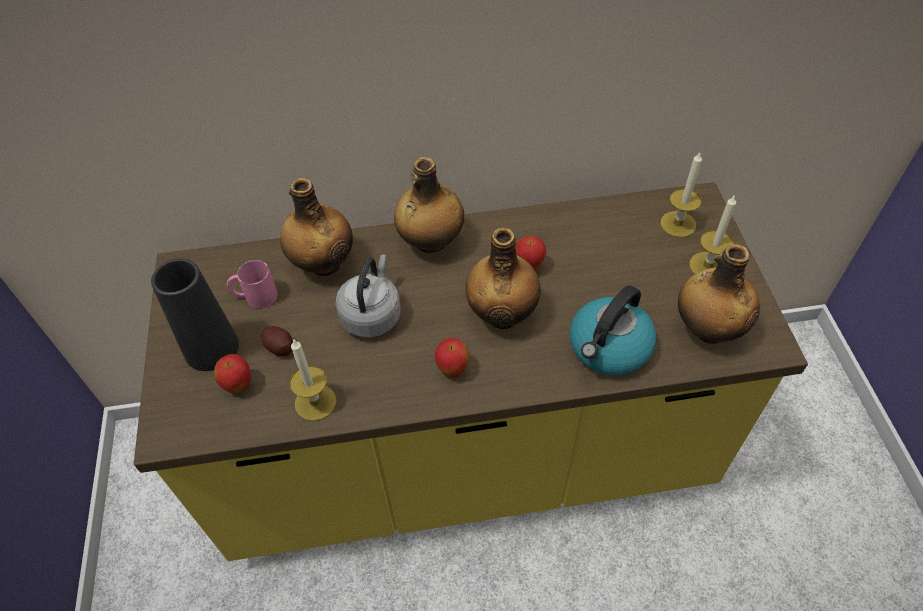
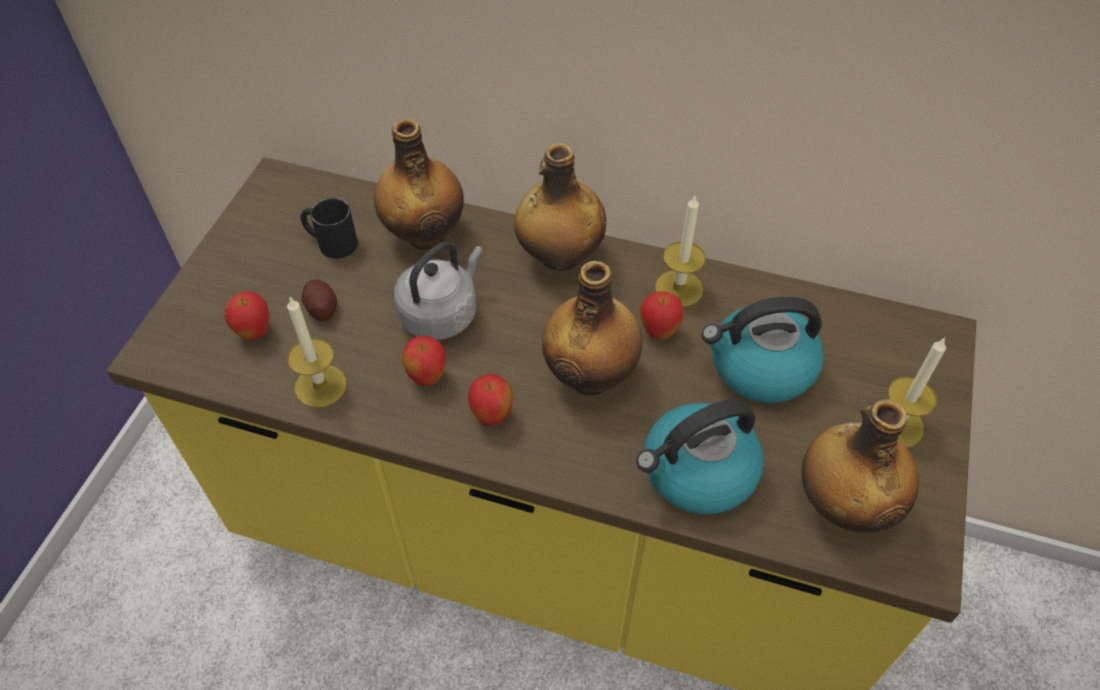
camera: 25 degrees right, 0 degrees up
black vase [151,259,239,371] -> none
pink mug [227,260,277,308] -> black mug [301,198,358,259]
candle [660,153,702,238] -> candle moved to [655,195,706,307]
none -> apple [402,336,446,386]
none -> kettle [701,297,824,403]

